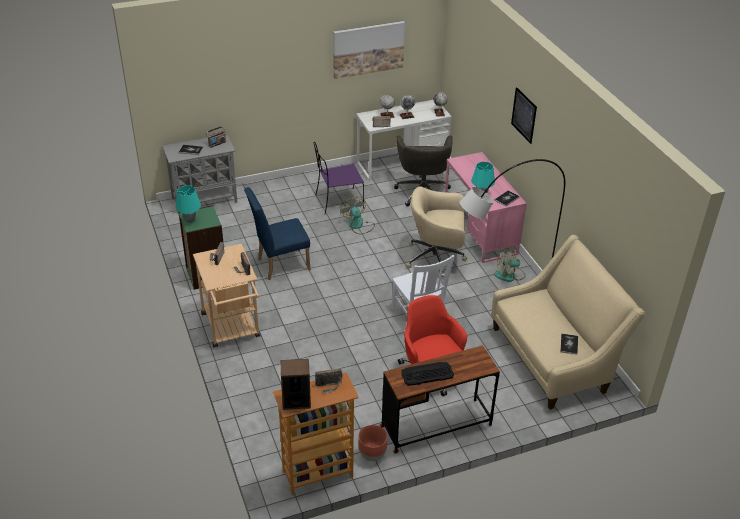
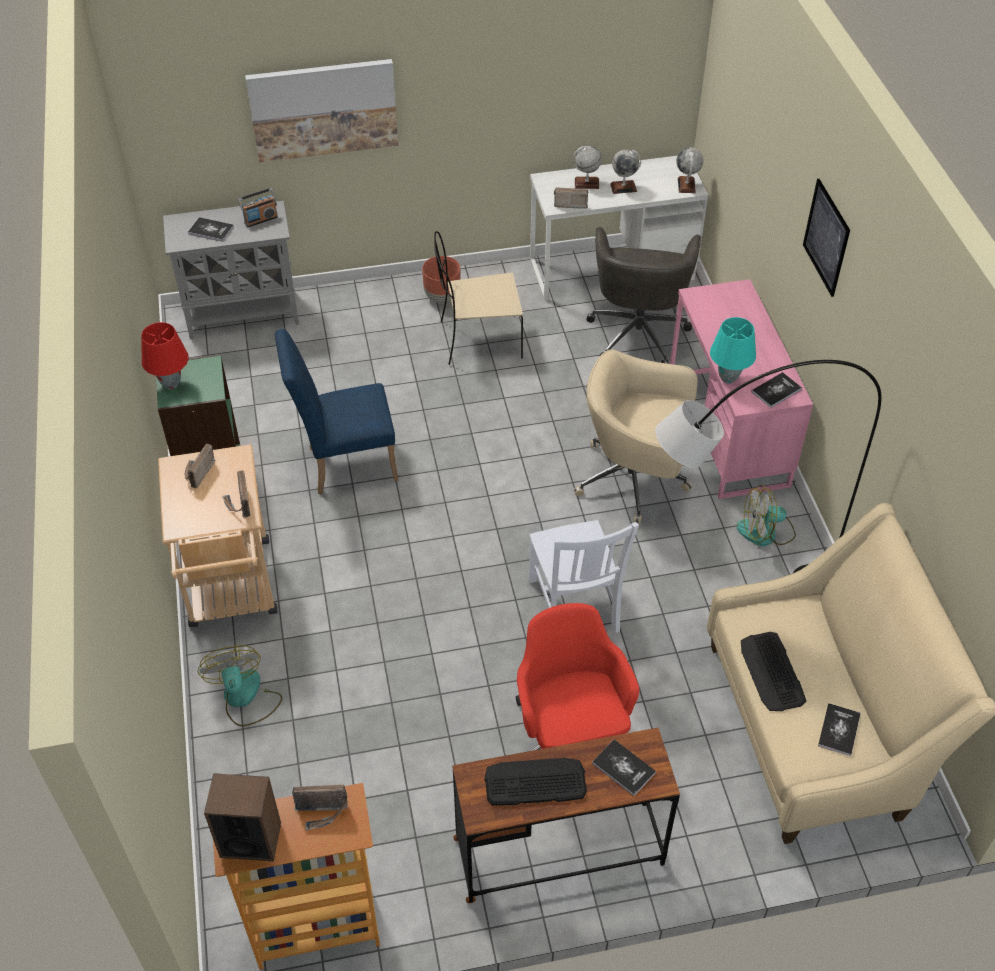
camera: 10 degrees right, 10 degrees up
turquoise table lamp [176,186,201,223] -> red table lamp [141,322,189,389]
purple chair [313,142,364,214] -> beige chair [434,231,523,365]
picture [333,21,405,79] -> picture moved to [245,59,398,162]
fan [340,196,375,234] -> fan moved to [198,645,282,726]
brown planter [358,425,388,461] -> brown planter moved to [422,256,460,303]
none -> book [592,740,656,796]
none -> keyboard [741,632,806,711]

